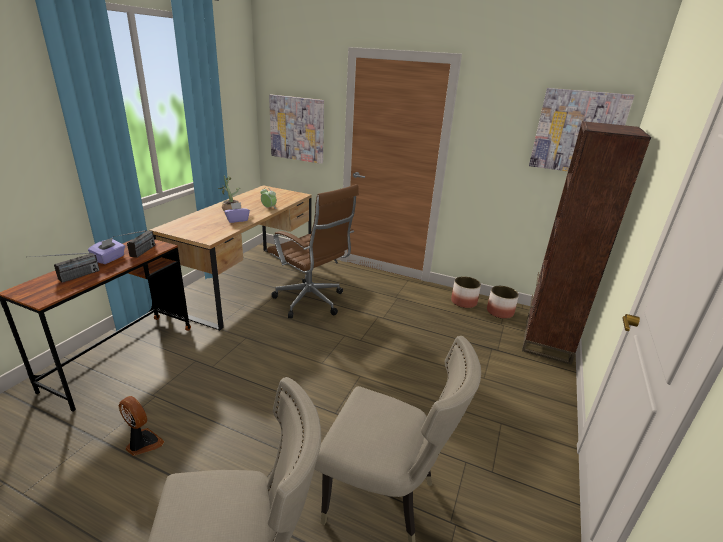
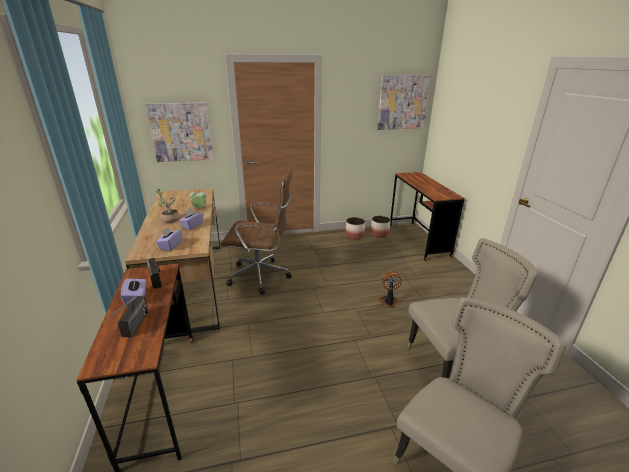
camera: 35 degrees left, 0 degrees up
fan [119,396,164,456] -> fan moved to [378,271,402,307]
brown bookcase [522,121,651,365] -> brown desk [390,172,465,261]
none -> purple tissue box [156,227,182,251]

